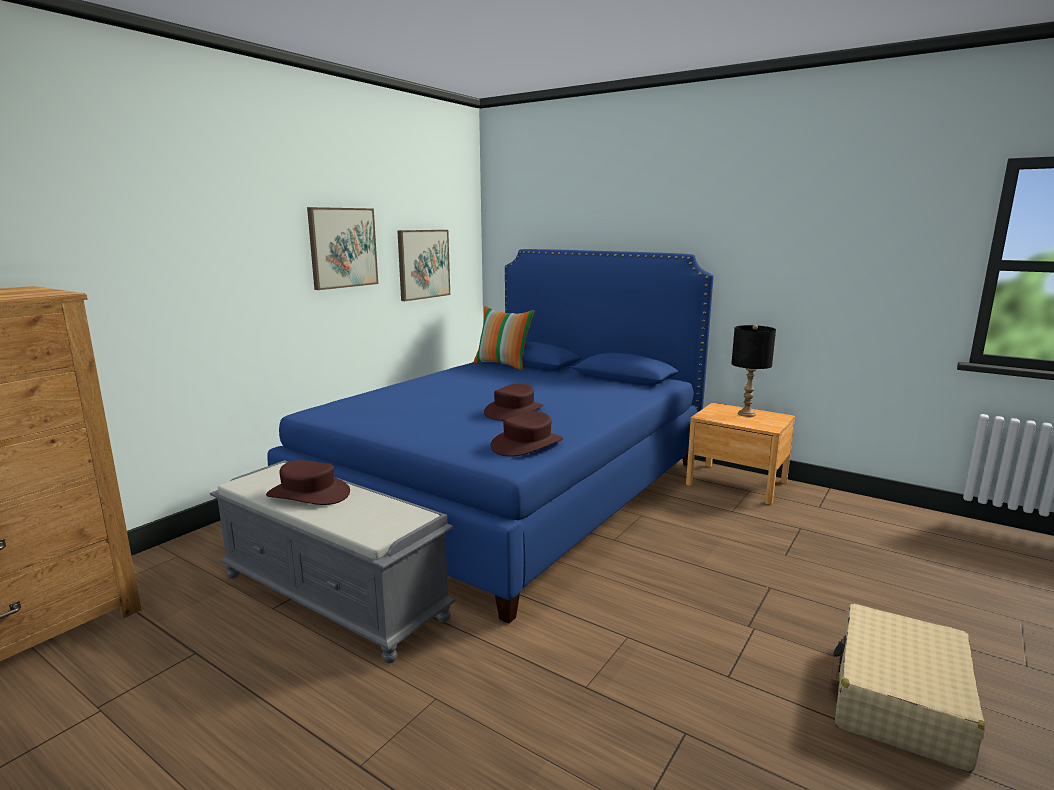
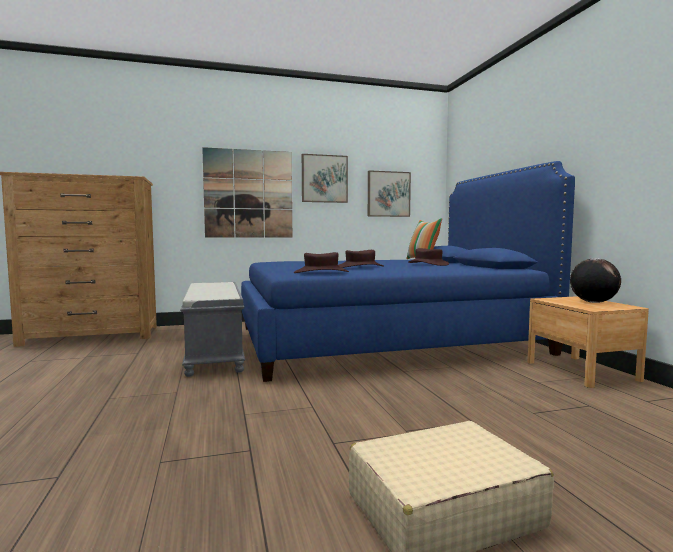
camera: 40 degrees right, 10 degrees down
brown hat [266,460,350,505] -> brown hat moved to [408,248,449,266]
black table lamp [731,325,776,417] -> globe [570,258,621,303]
none -> picture [202,147,292,238]

